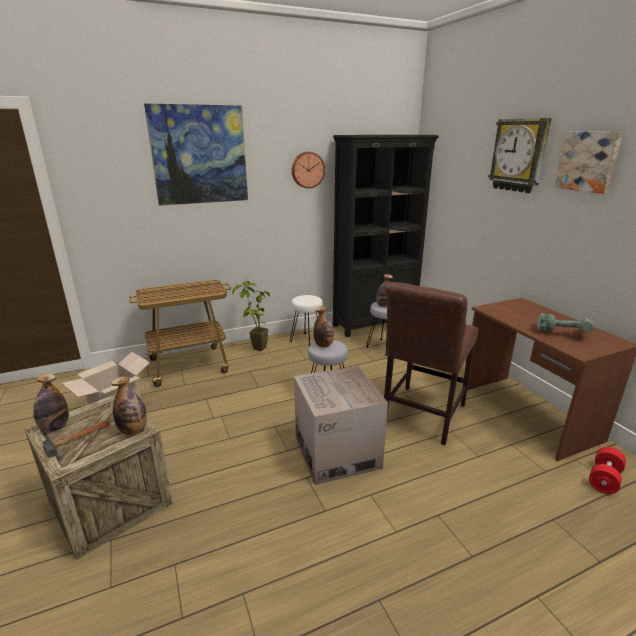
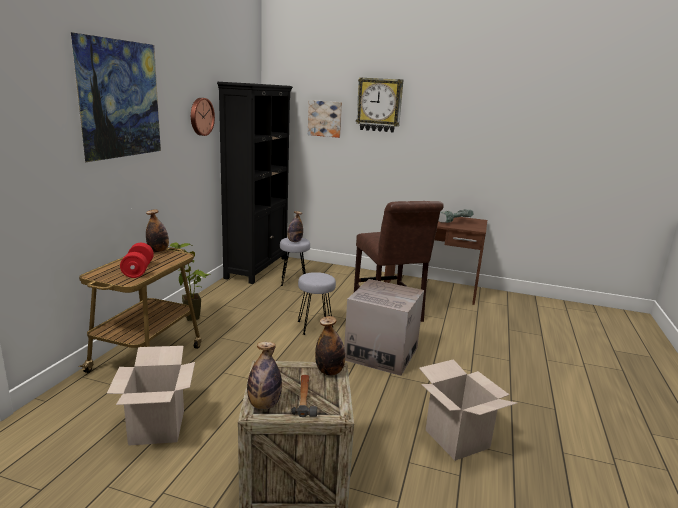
camera: 50 degrees left, 5 degrees down
white stool [290,295,323,346] -> none
bottle [313,306,334,347] -> bottle moved to [146,209,169,252]
picture [554,132,623,194] -> picture moved to [308,100,342,138]
red dumbbell [589,447,626,494] -> red dumbbell moved to [120,243,154,278]
none -> cardboard box [419,359,517,461]

